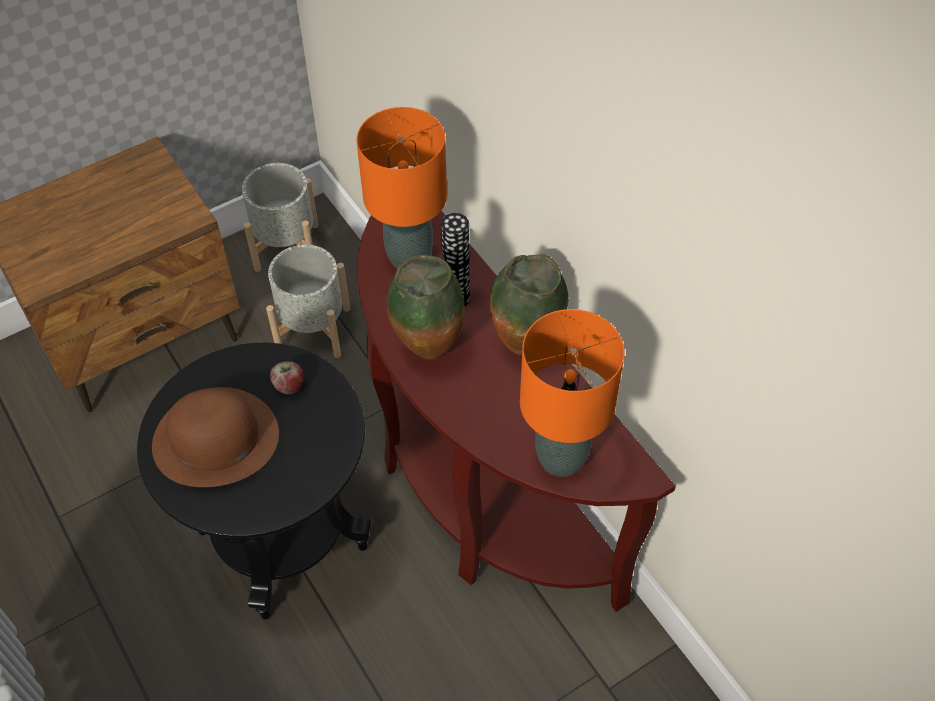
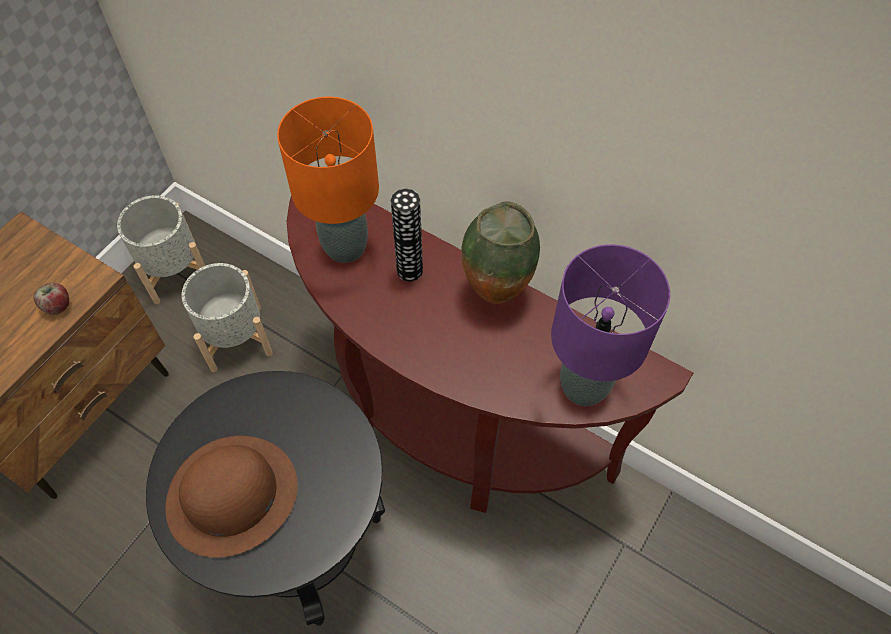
camera: 25 degrees left, 5 degrees up
apple [270,361,304,394] -> apple moved to [34,283,69,314]
vase [387,255,464,360] -> none
orange table lamp [520,309,625,477] -> purple table lamp [551,244,670,406]

